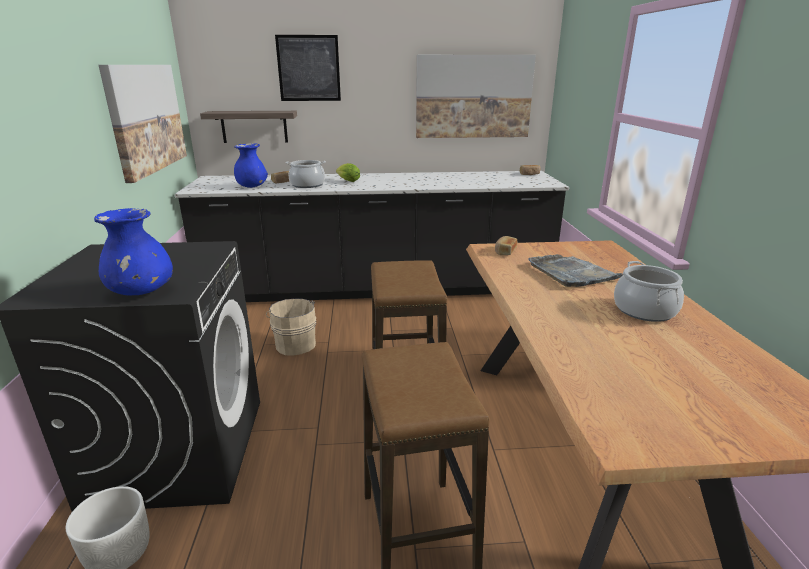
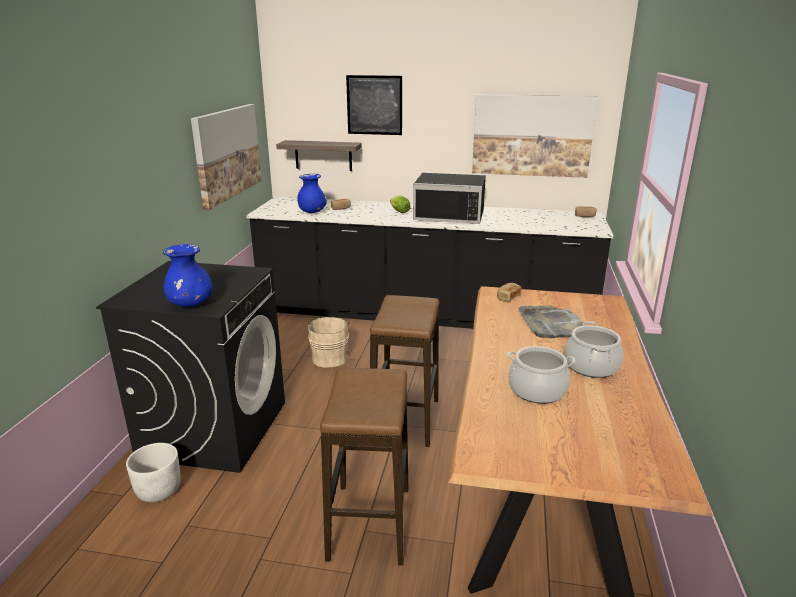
camera: 15 degrees right, 0 degrees up
cooking pot [286,160,326,188] -> cooking pot moved to [507,346,576,404]
none -> black microwave [413,173,486,224]

